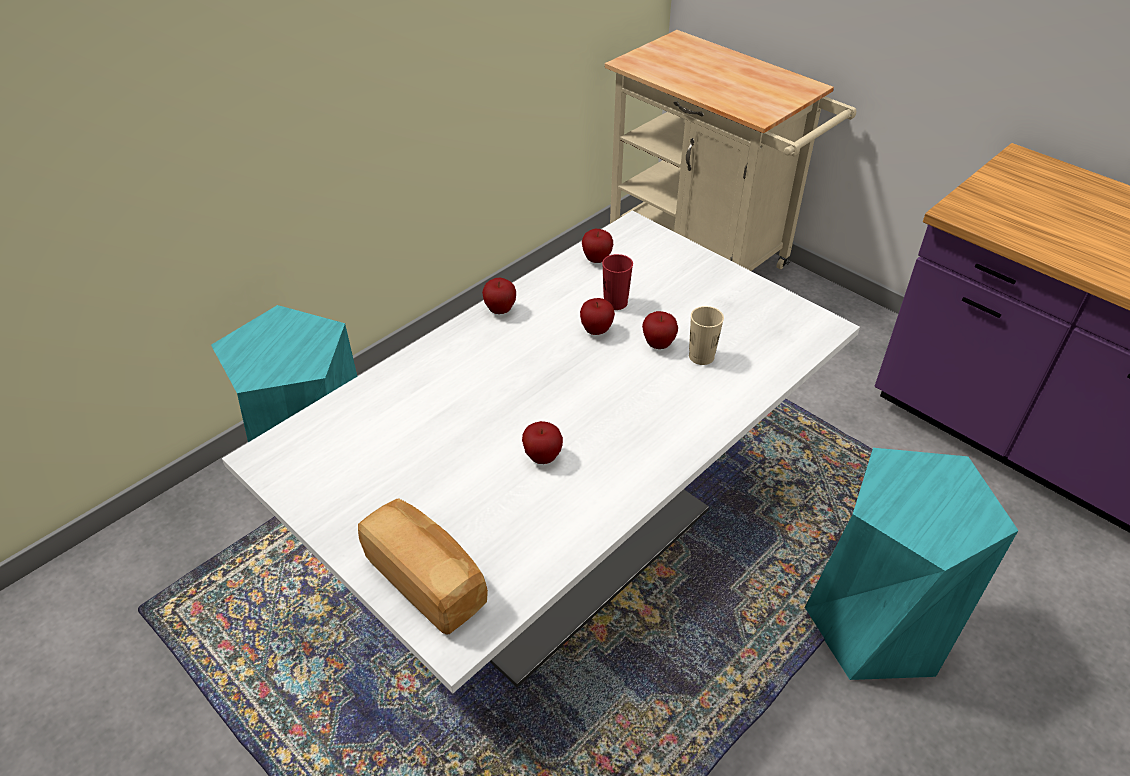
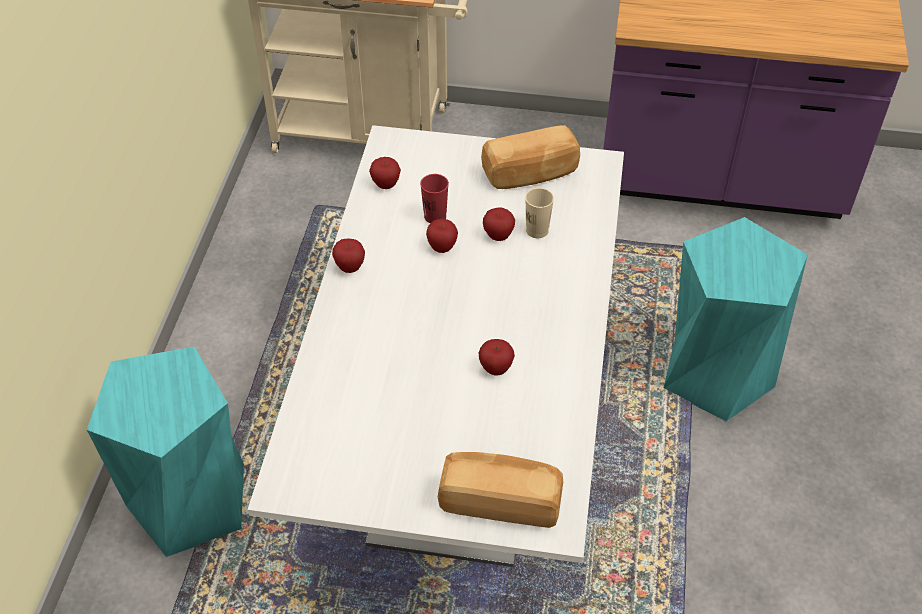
camera: 35 degrees left, 5 degrees up
none -> bread [481,125,580,189]

